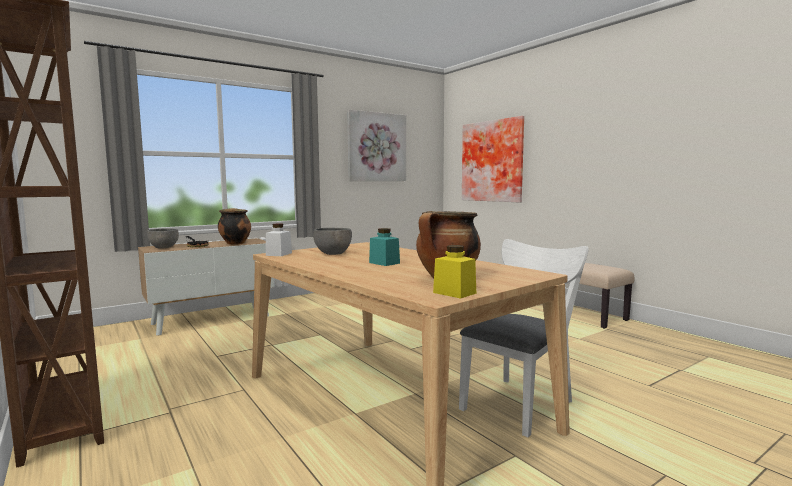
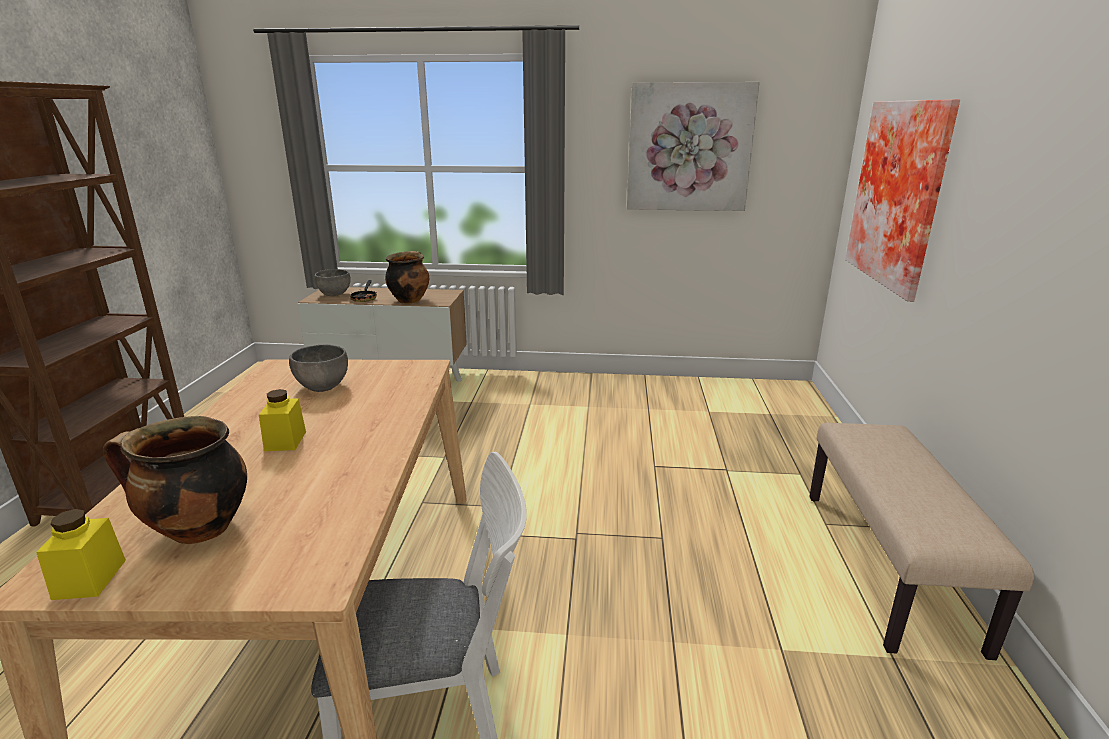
camera: 40 degrees right, 15 degrees up
white jar [266,223,292,256] -> none
turquoise jar [369,228,400,266] -> yellow jar [259,389,306,451]

